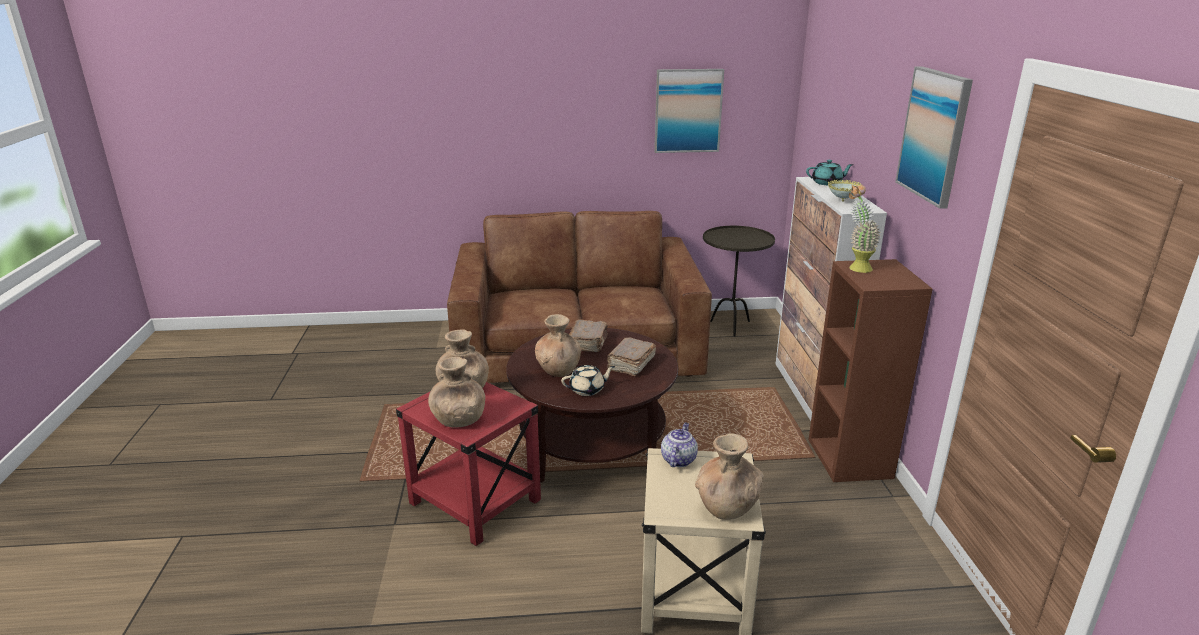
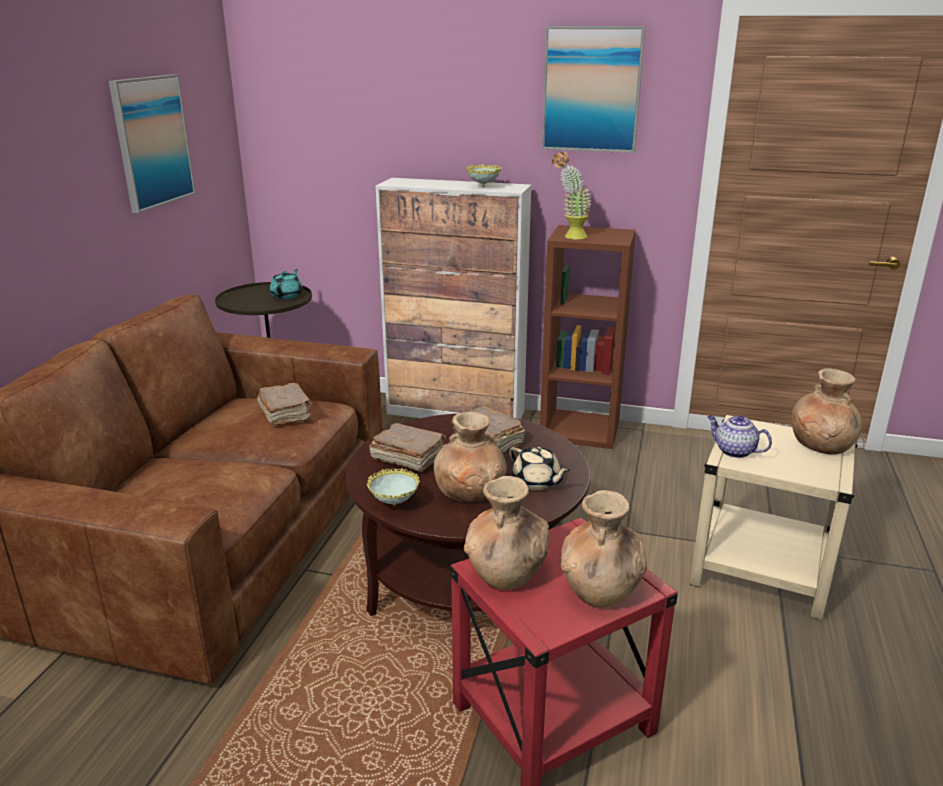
camera: 70 degrees left, 0 degrees up
beige teapot [561,365,615,396] -> beige teapot turned 135 degrees clockwise [509,447,570,490]
turquoise teapot [806,160,854,185] -> turquoise teapot moved to [270,269,303,299]
none -> brown book [257,383,313,425]
none -> bowl [367,468,420,506]

